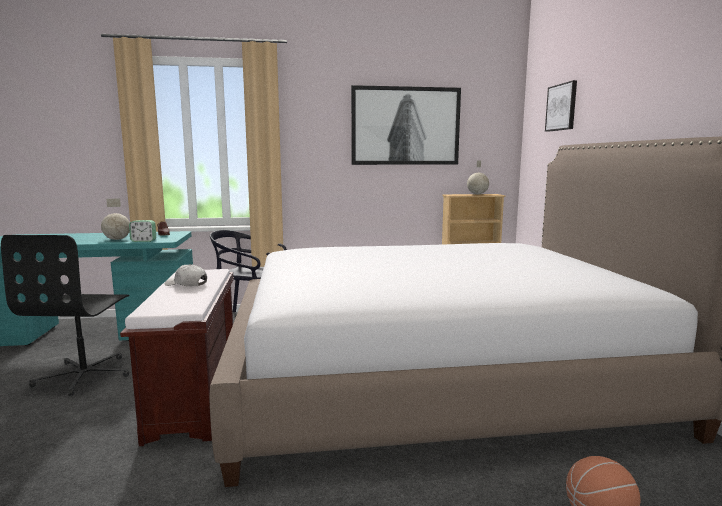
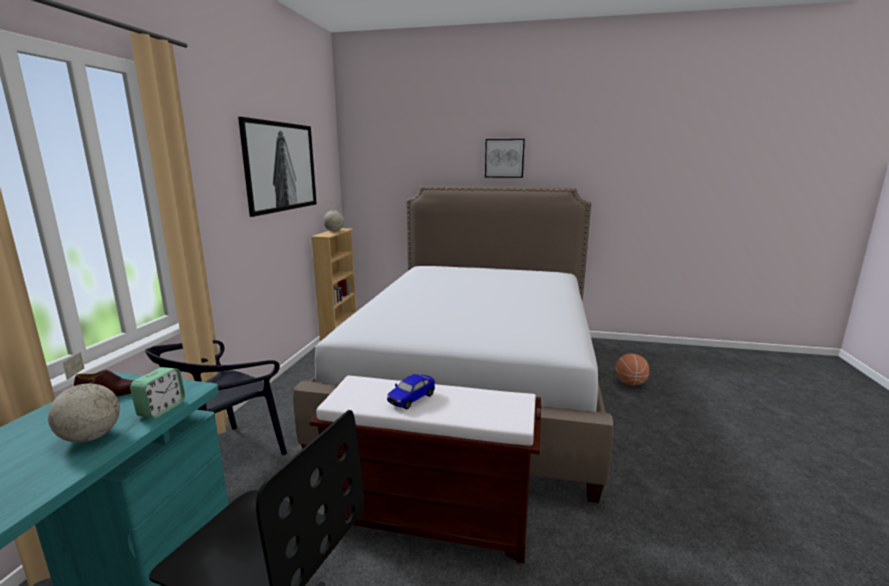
camera: 70 degrees left, 5 degrees up
white cap [165,264,207,286] -> toy car [387,374,435,409]
picture [545,80,577,132] -> picture moved to [485,139,525,178]

